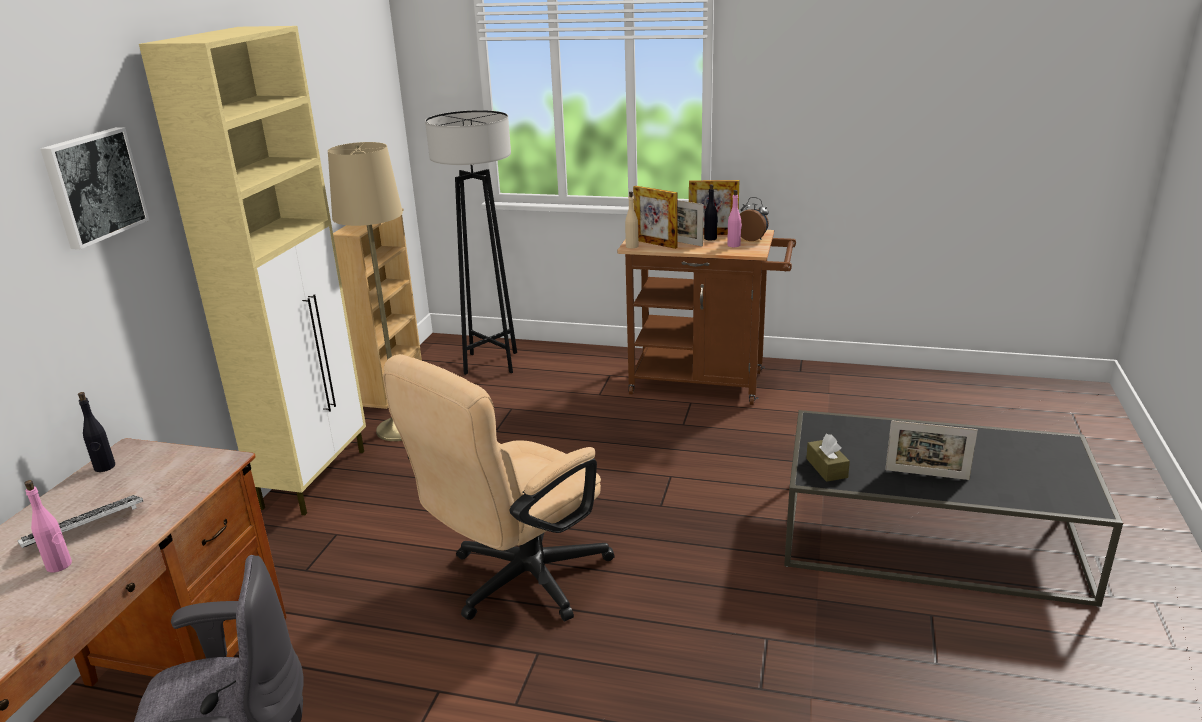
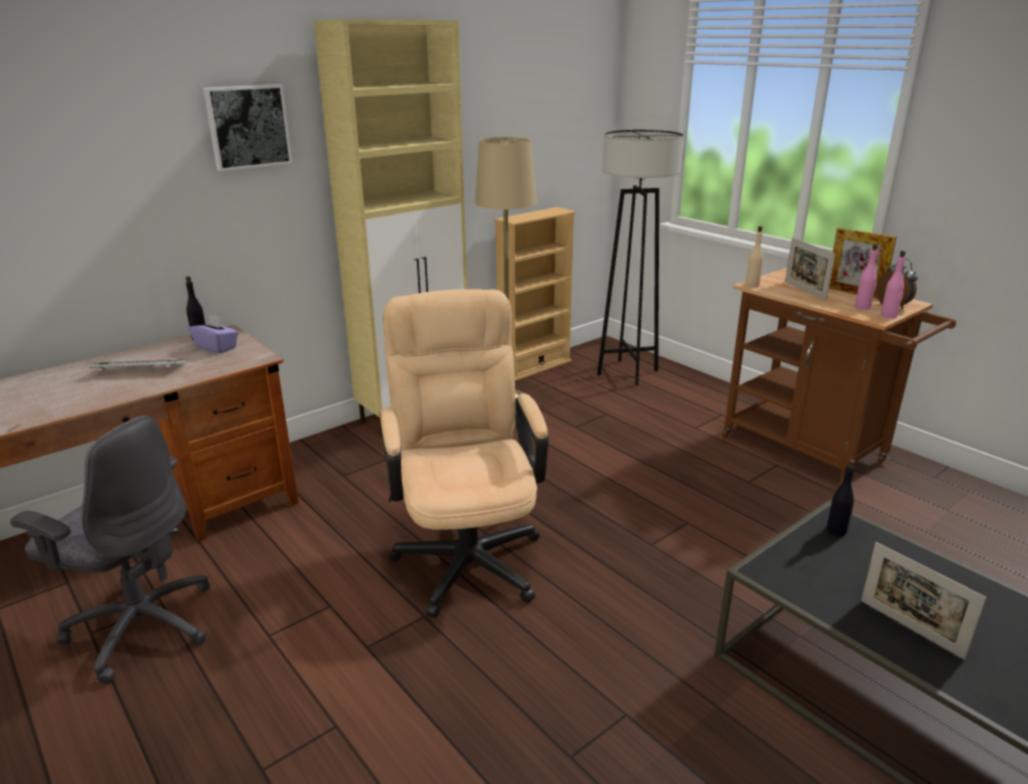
camera: 35 degrees right, 0 degrees up
pink bottle [24,480,72,572] -> pink bottle moved to [881,251,906,318]
beige office chair [383,354,615,621] -> beige office chair turned 90 degrees clockwise [380,289,549,618]
picture frame [633,186,678,249] -> none
black bottle [704,184,718,241] -> black bottle moved to [827,459,855,537]
brown tissue box [806,434,850,482] -> none
none -> purple tissue box [189,314,238,354]

